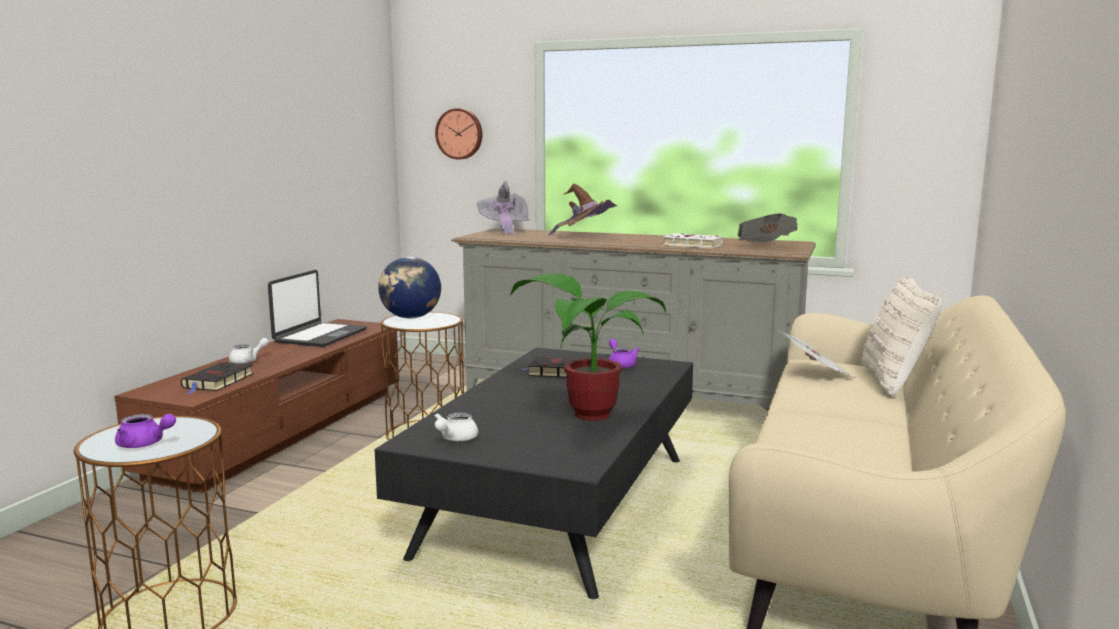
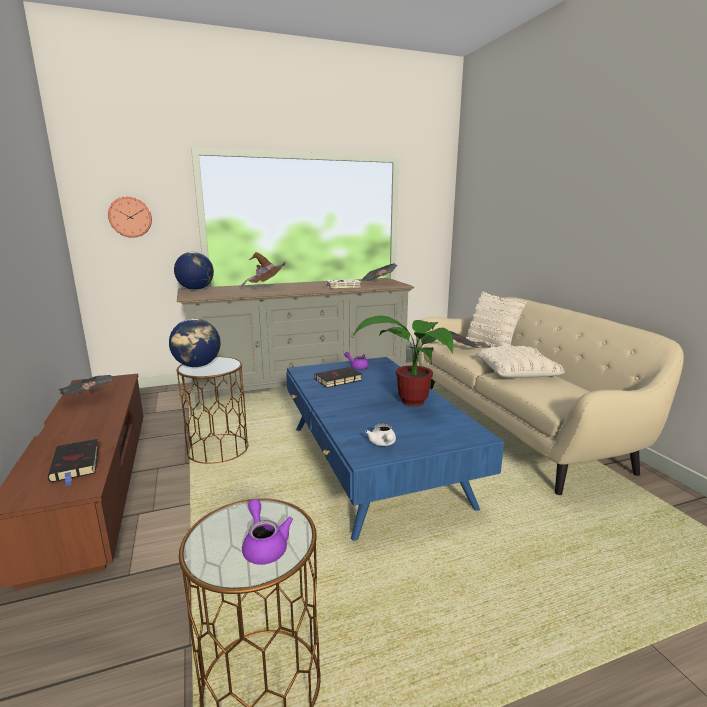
camera: 40 degrees left, 5 degrees up
purple teapot [115,414,176,448] -> purple teapot turned 90 degrees counterclockwise [242,499,293,565]
white teapot [229,338,269,364] -> none
laptop [268,270,367,347] -> newspaper [59,375,114,395]
black coffee table [375,347,693,599] -> blue coffee table [286,357,504,541]
grey hat [477,181,530,235] -> globe [174,252,214,290]
none -> beige pillow [478,346,565,378]

